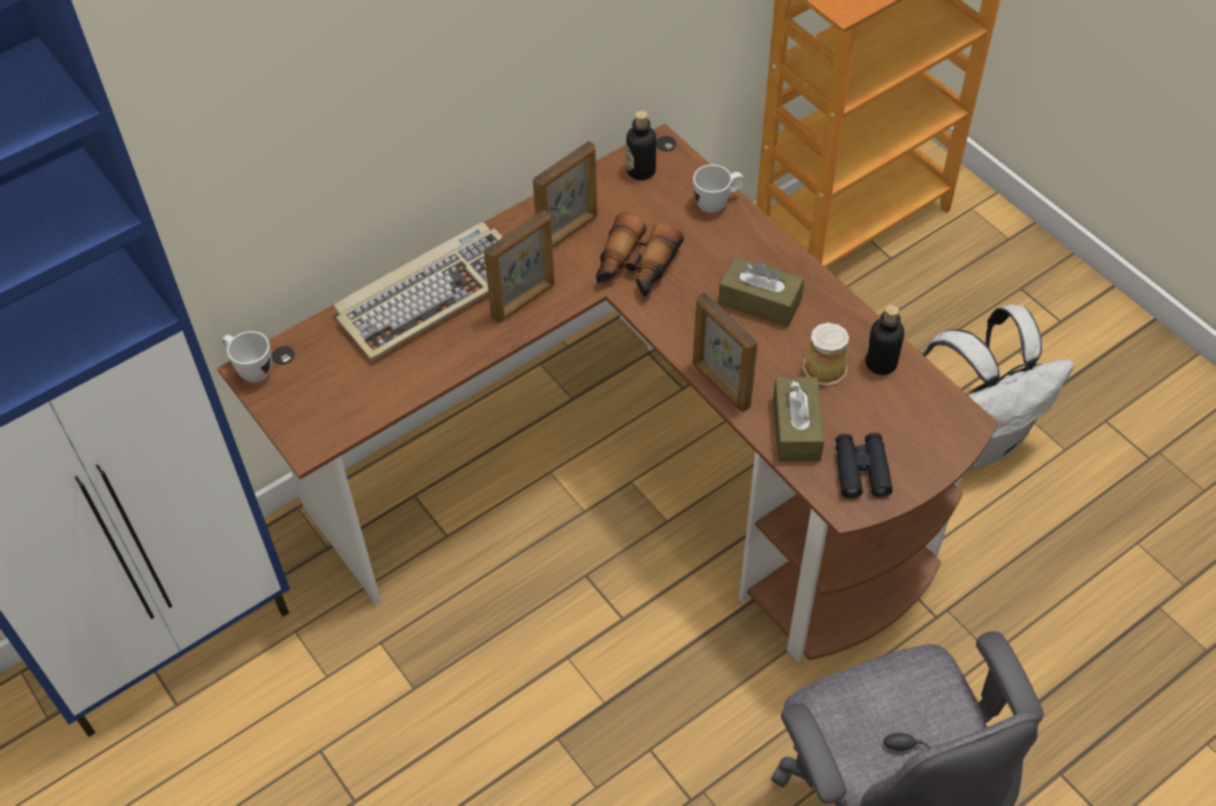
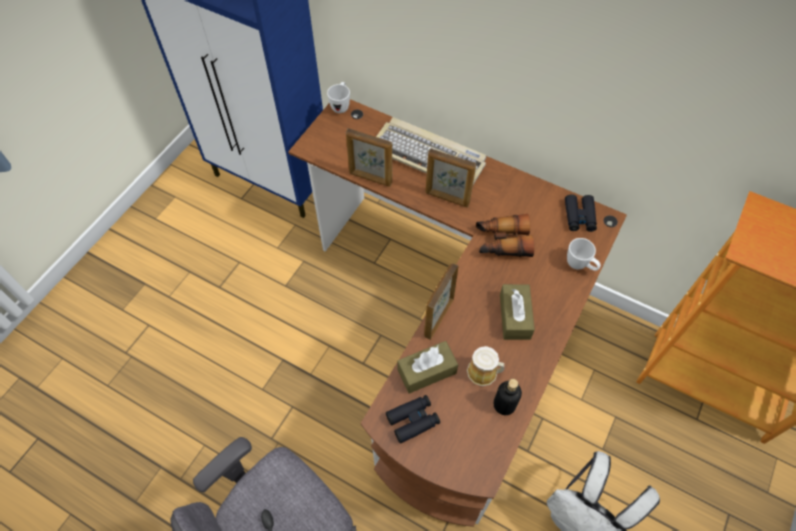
camera: 65 degrees right, 5 degrees up
picture frame [533,141,597,247] -> picture frame moved to [346,128,392,187]
bottle [626,111,656,180] -> black binoculars [565,194,597,232]

